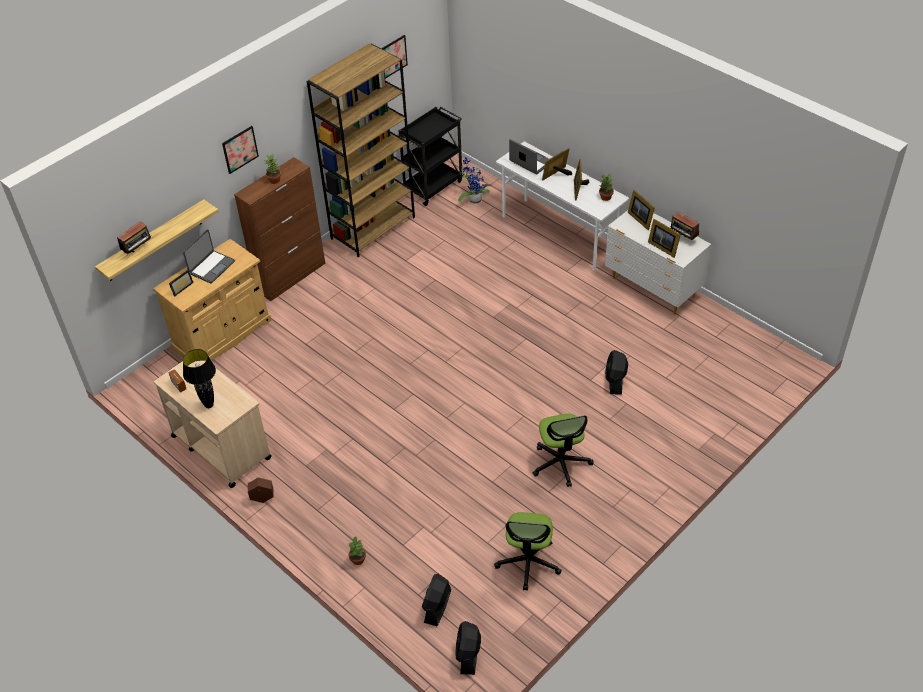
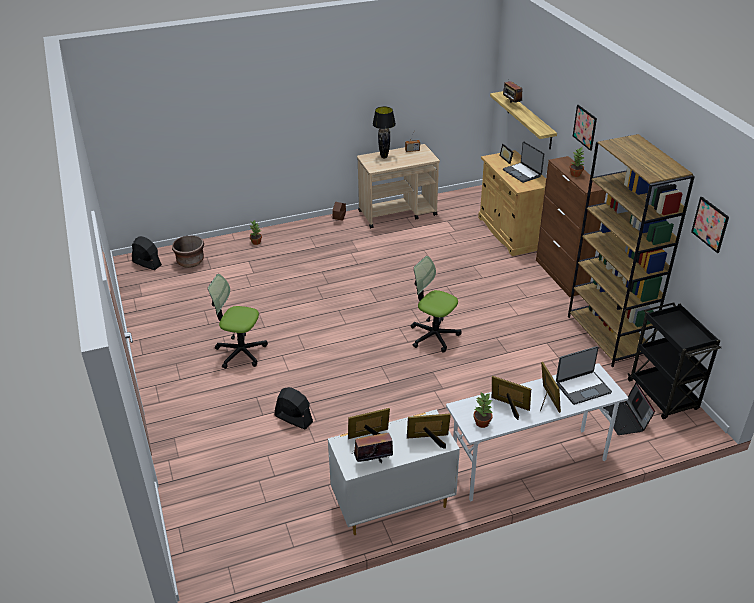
camera: 115 degrees right, 10 degrees down
black fan [422,574,451,626] -> brown planter [172,236,204,268]
potted plant [458,157,492,203] -> laptop [603,382,655,435]
office chair [494,512,562,591] -> office chair moved to [411,256,461,353]

